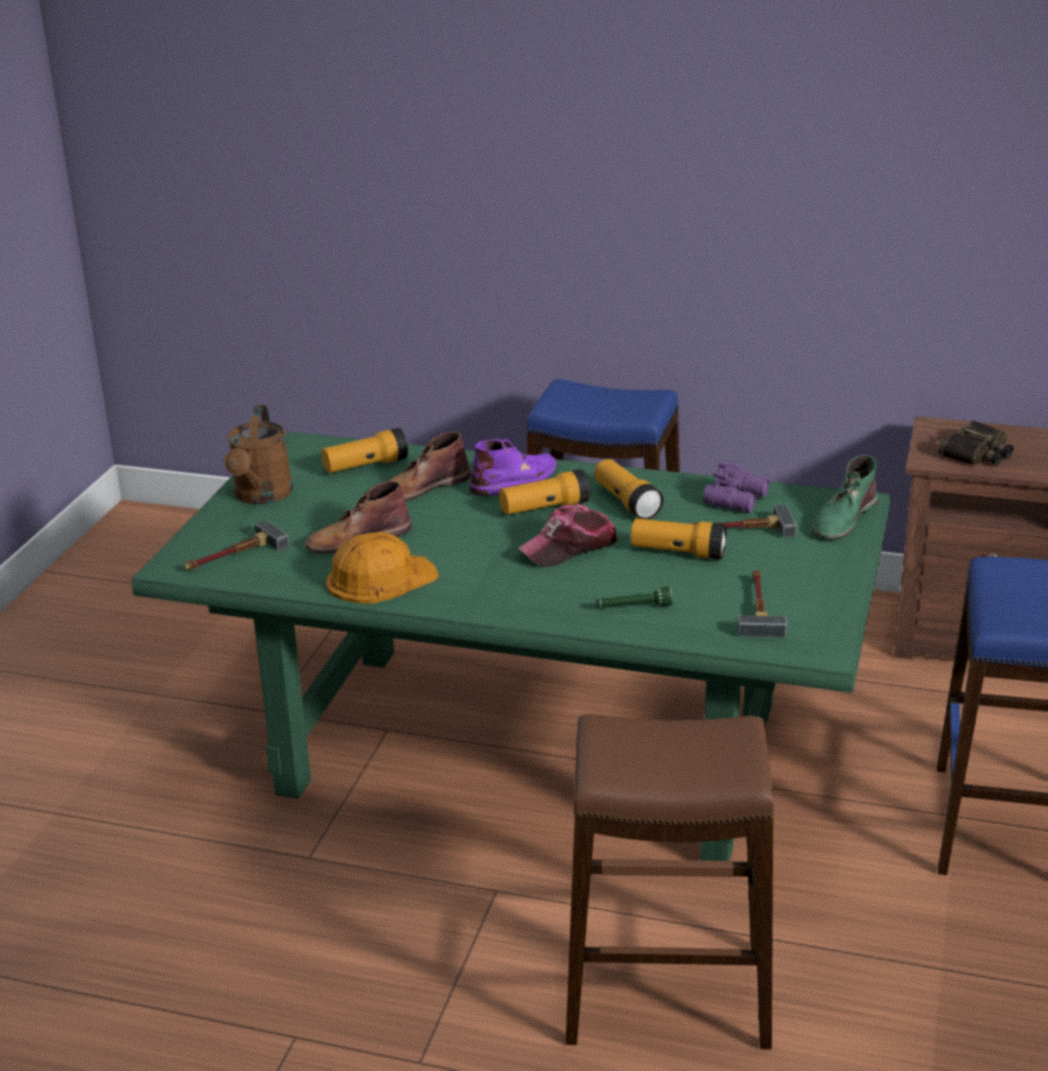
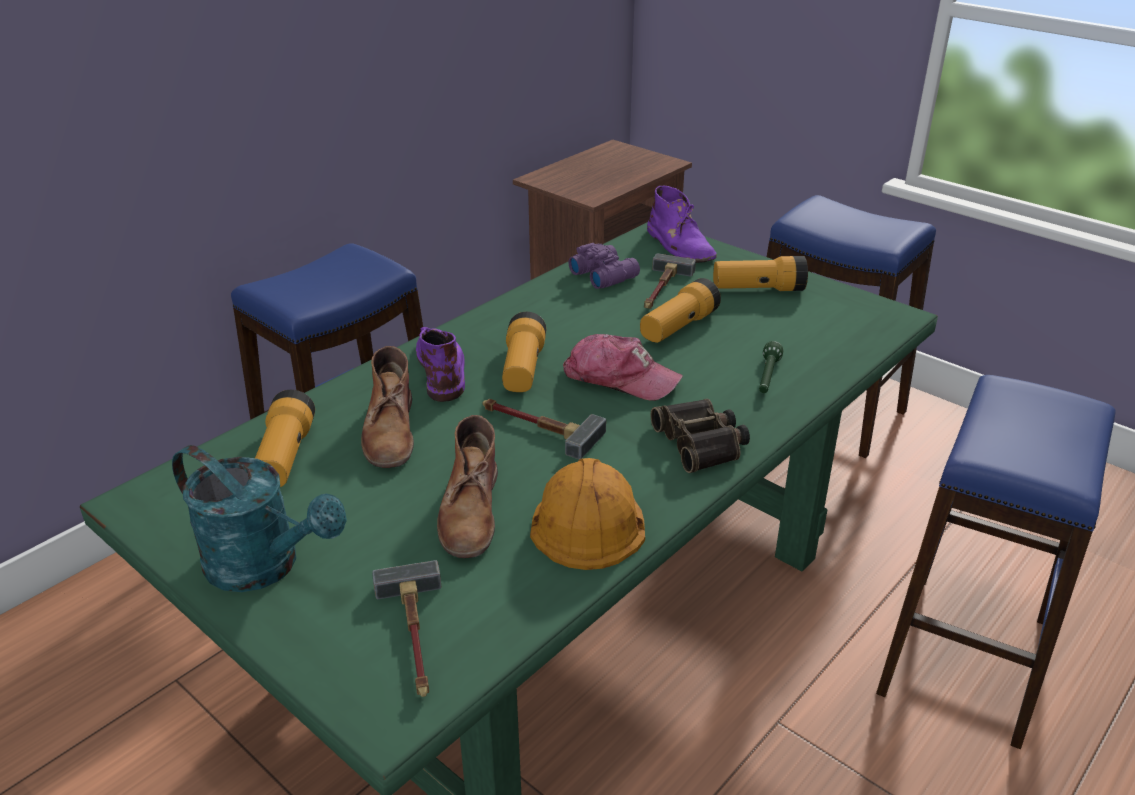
camera: 65 degrees left, 5 degrees up
brown watering can [224,405,293,505] -> turquoise watering can [172,445,347,592]
cap [517,504,619,567] -> cap turned 60 degrees counterclockwise [563,334,683,401]
brown stool [566,714,774,1049] -> blue stool [876,375,1116,749]
flashlight [594,459,664,519] -> flashlight moved to [713,256,808,291]
hammer [737,571,787,637] -> hammer moved to [483,399,606,459]
green boot [812,455,878,540] -> purple boot [647,185,717,263]
binoculars [938,420,1014,466] -> binoculars moved to [650,399,750,473]

